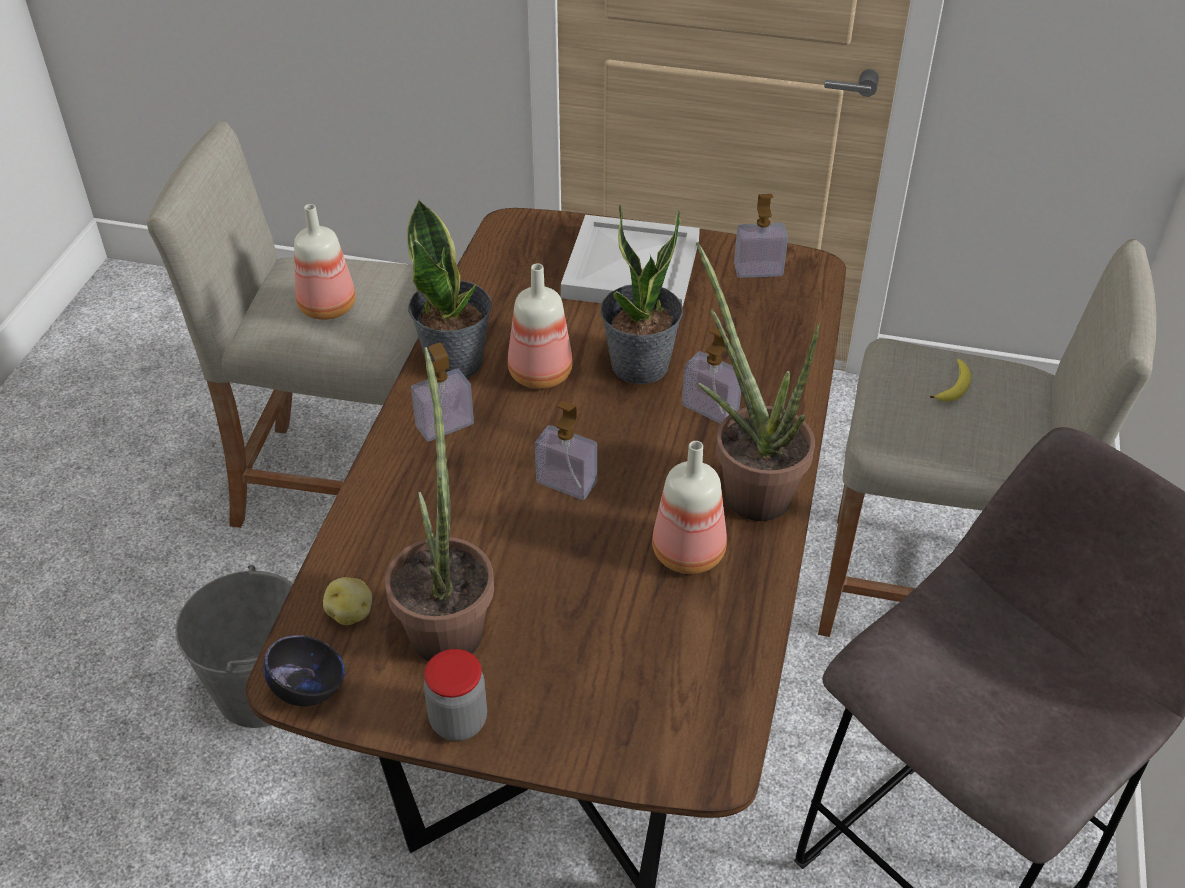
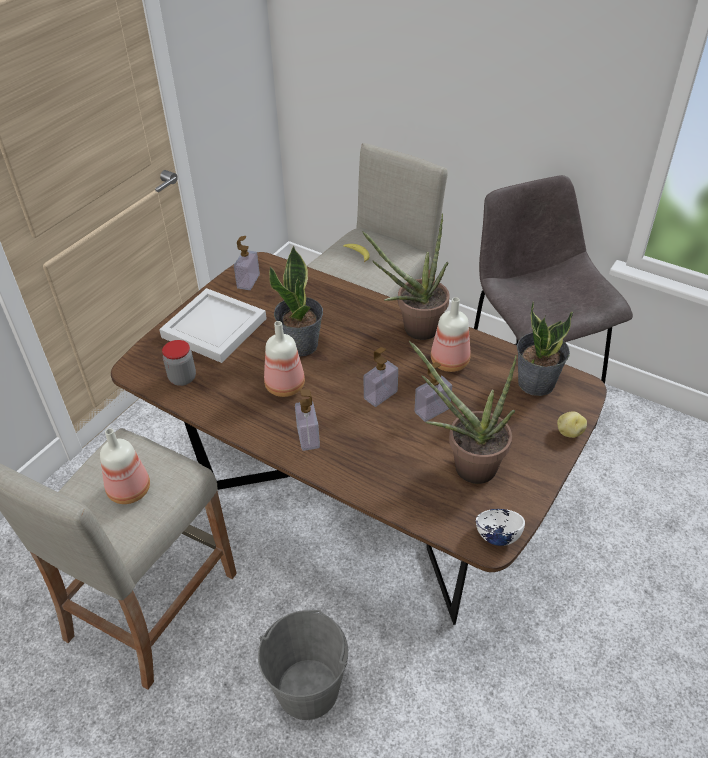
camera: 70 degrees left, 0 degrees up
black bowl [264,635,345,706] -> white bowl [476,509,525,546]
potato [323,577,372,625] -> potato moved to [557,411,587,438]
potted plant [407,199,492,378] -> potted plant moved to [517,301,573,396]
jar [424,649,487,741] -> jar moved to [162,340,196,386]
soap dispenser [682,327,741,424] -> soap dispenser moved to [415,362,452,422]

